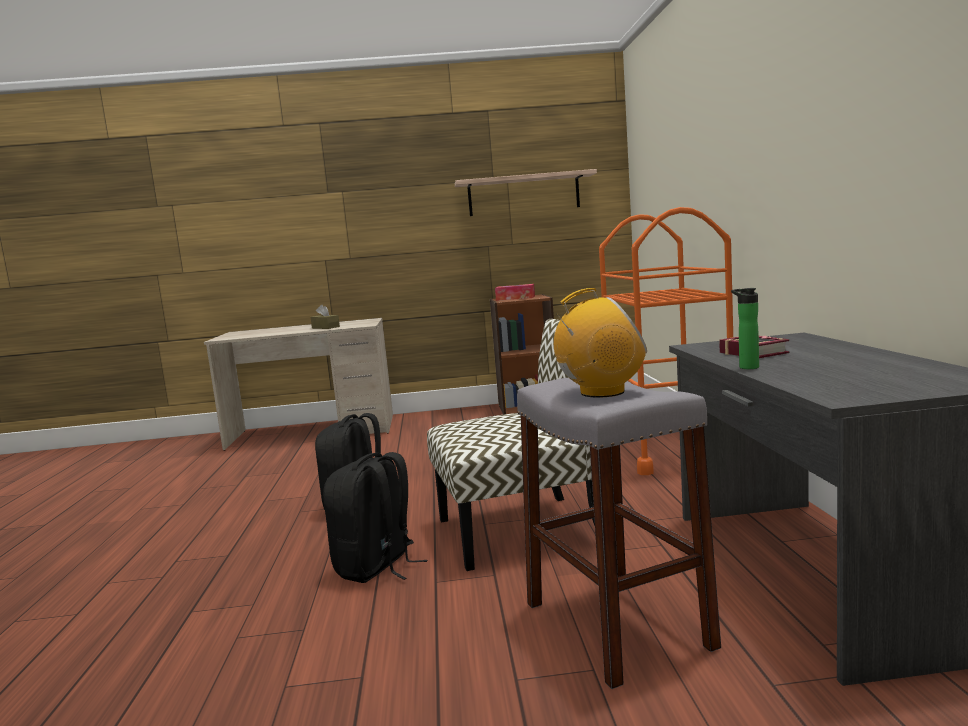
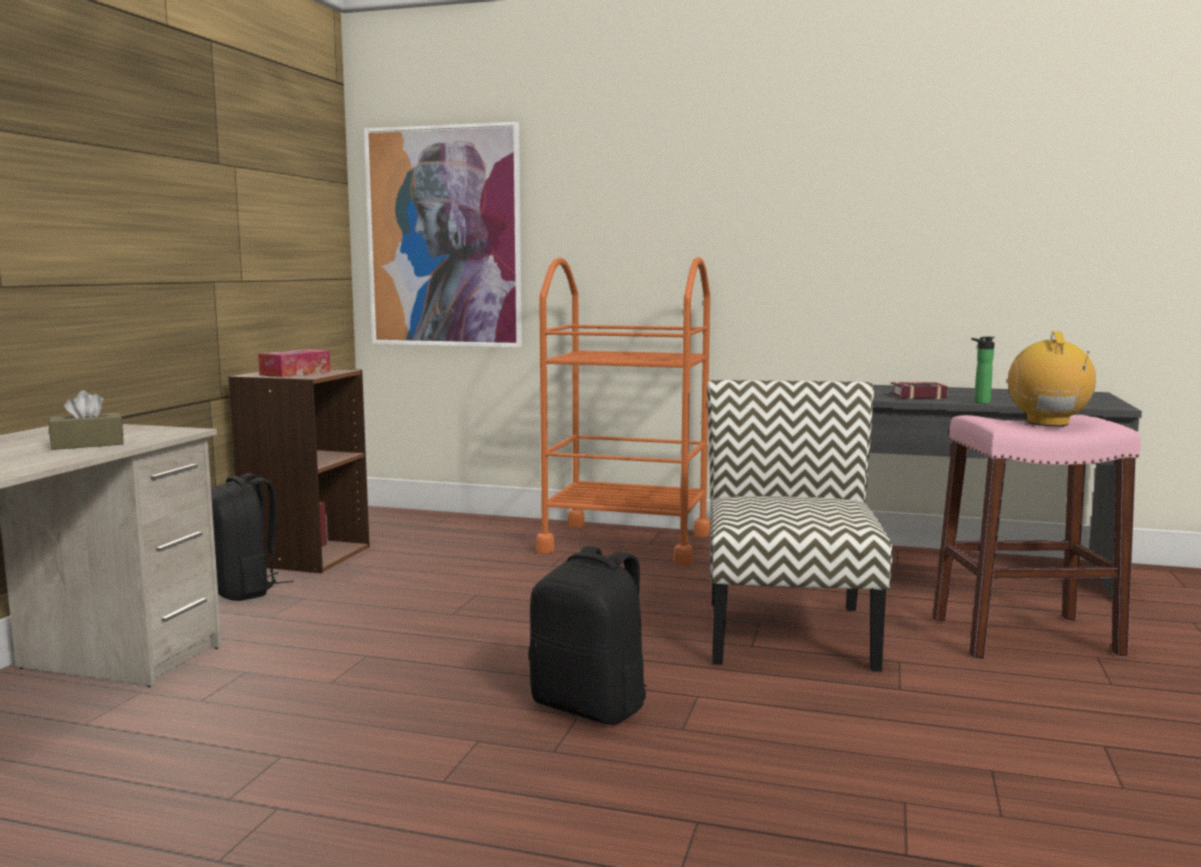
camera: 70 degrees left, 0 degrees up
black backpack [323,452,427,583] -> black backpack moved to [211,473,294,601]
shelf [455,169,597,216] -> none
grey stool [517,377,721,689] -> pink stool [933,415,1141,659]
none -> picture [364,122,522,347]

